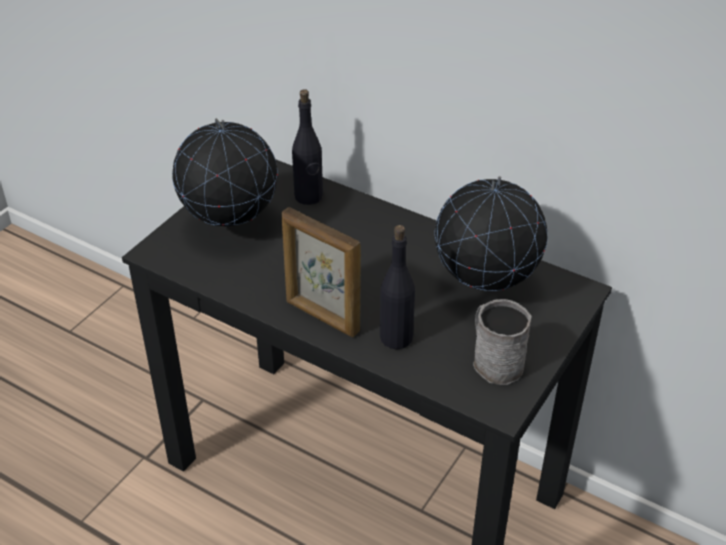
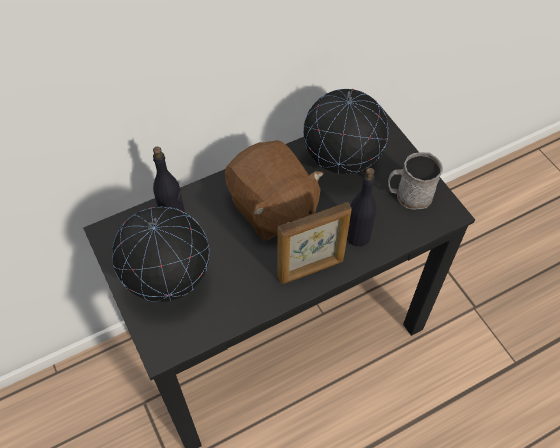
camera: 60 degrees left, 15 degrees up
none -> brown plush toy [225,140,324,241]

